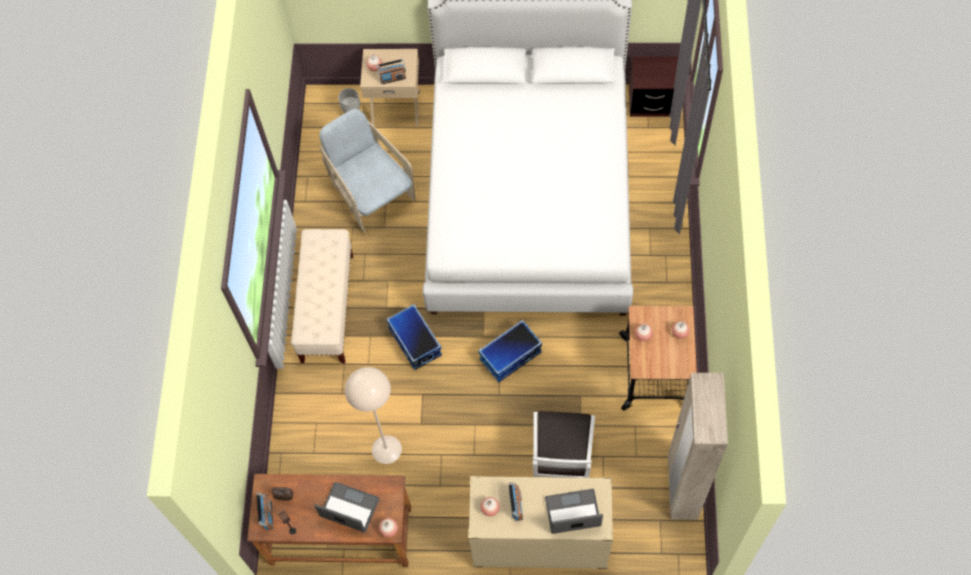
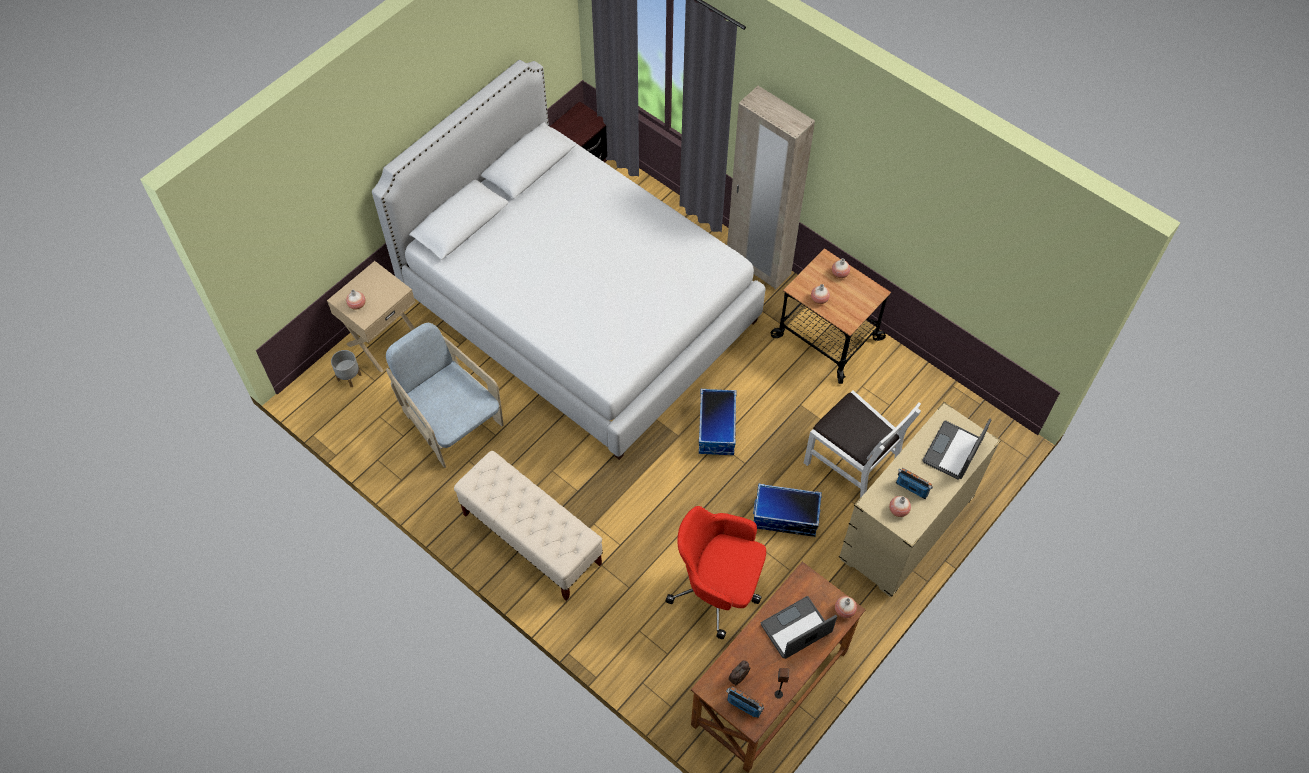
camera: 55 degrees left, 5 degrees down
beige armchair [319,109,415,233] -> beige armchair turned 45 degrees clockwise [386,323,504,468]
beige floor lamp [345,367,402,464] -> red office chair [665,506,766,639]
radio [377,59,406,84] -> none
storage box [386,304,442,370] -> storage box moved to [753,484,822,537]
beige wardrobe [668,373,728,520] -> beige wardrobe moved to [727,86,815,290]

